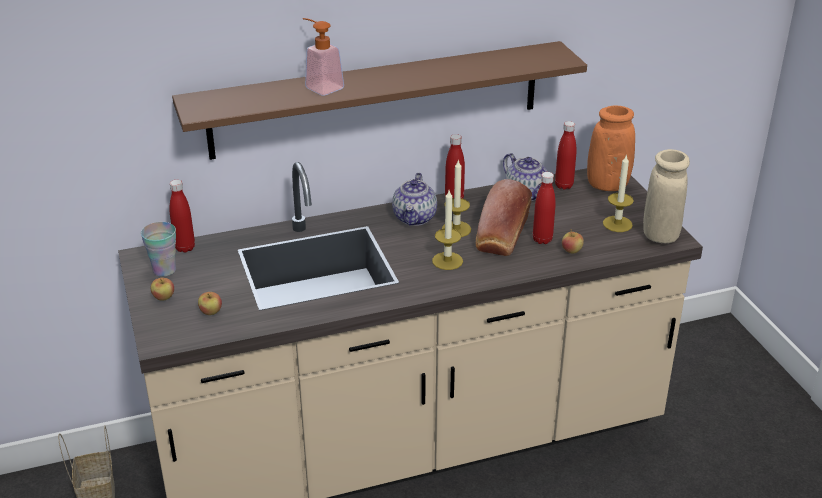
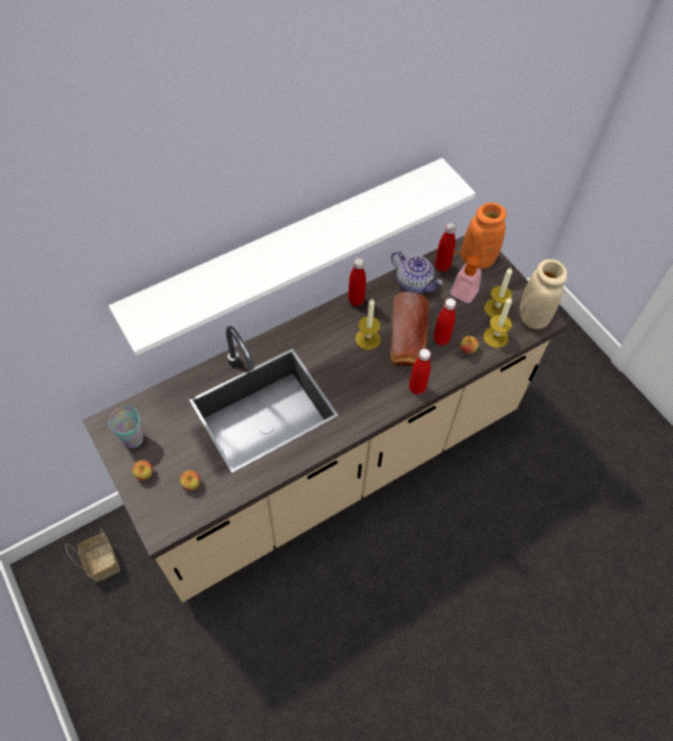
camera: 15 degrees left, 25 degrees up
red bottle [170,180,195,253] -> red bottle moved to [409,349,431,394]
brown shelf [172,41,587,160] -> white shelf [109,158,476,356]
soap dispenser [303,18,344,96] -> soap dispenser moved to [450,251,482,304]
teapot [392,173,437,226] -> none
candle [432,190,463,270] -> candle moved to [483,297,512,348]

